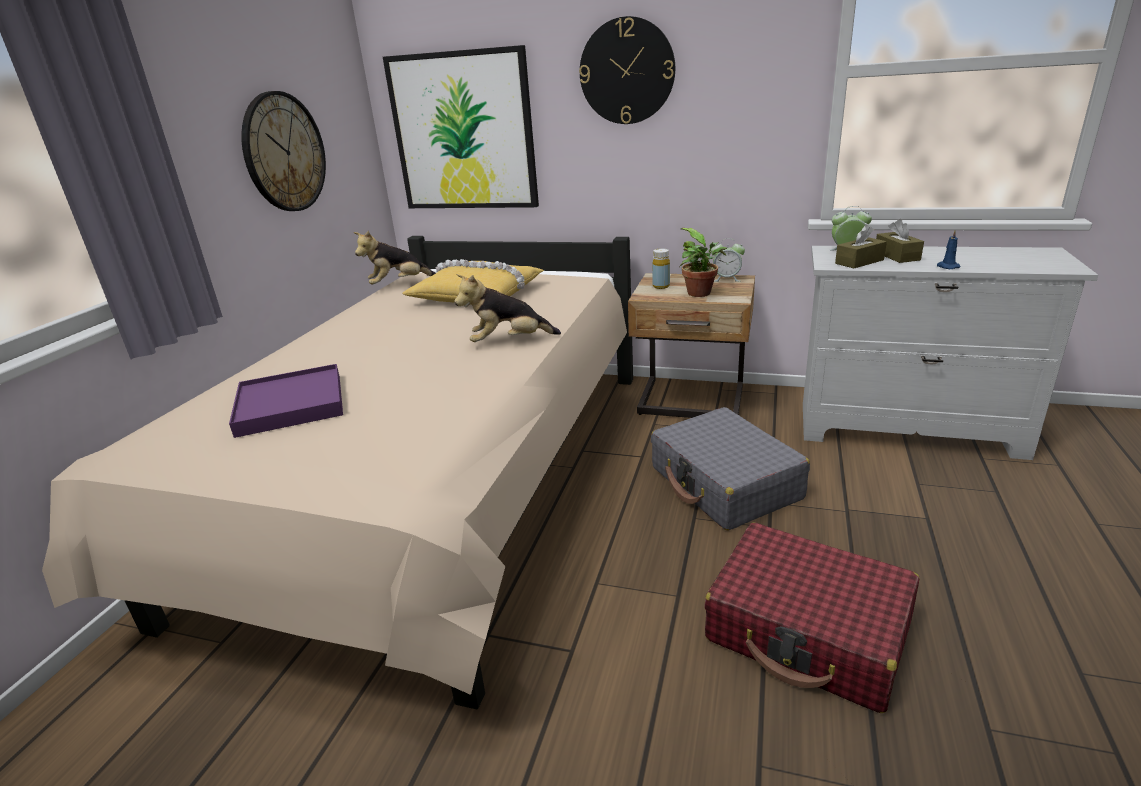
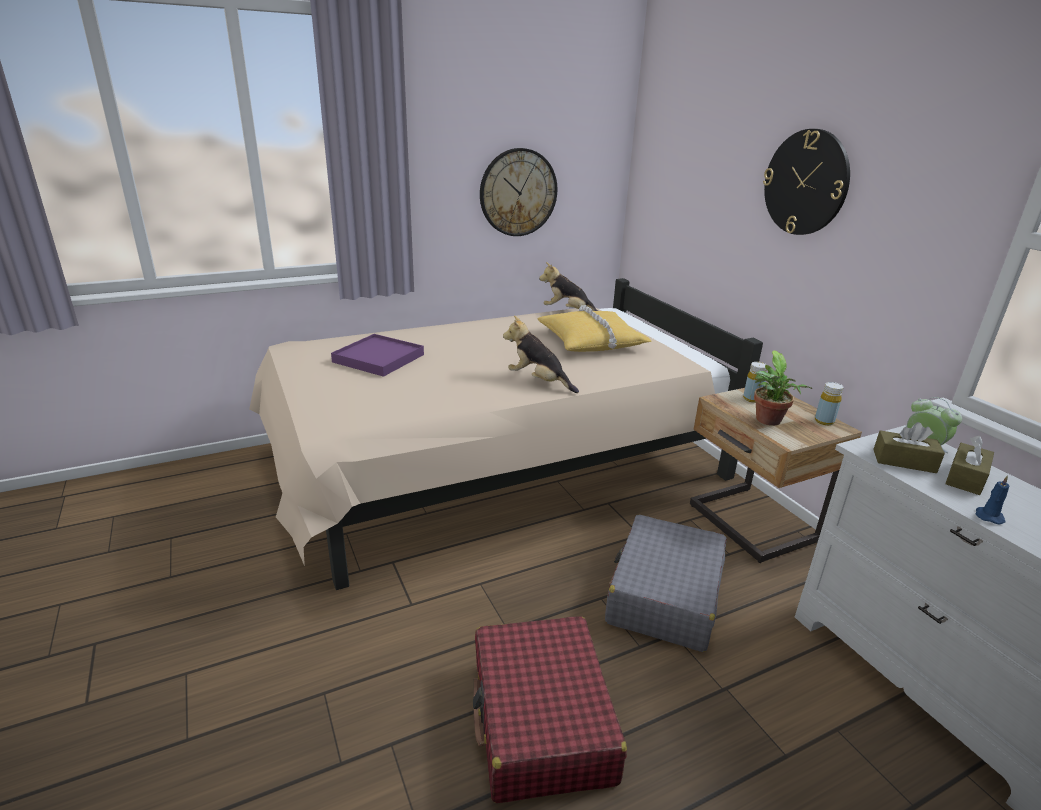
camera: 45 degrees right, 0 degrees up
picture [383,45,539,208] -> none
alarm clock [711,240,745,282] -> yellow bottle [815,382,844,425]

